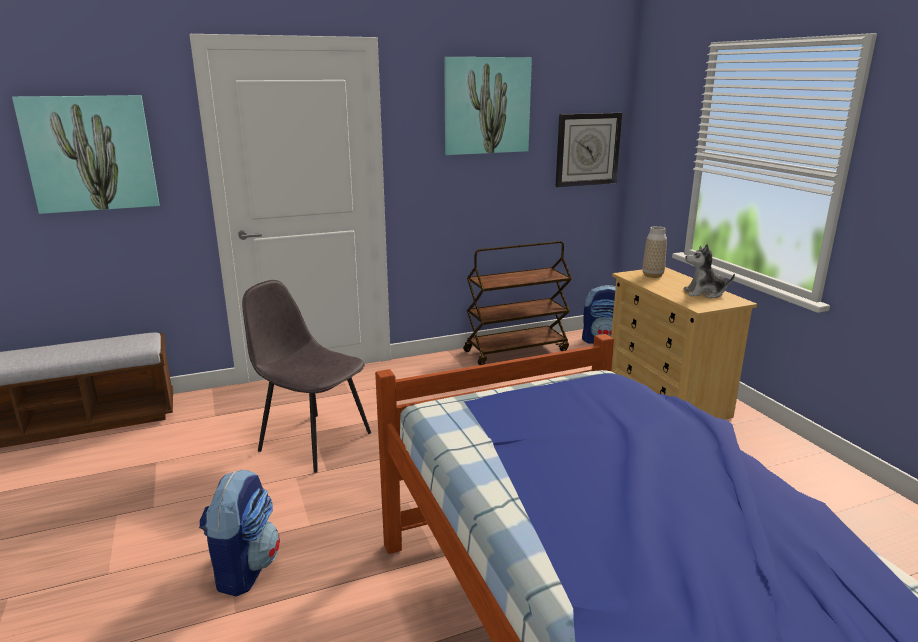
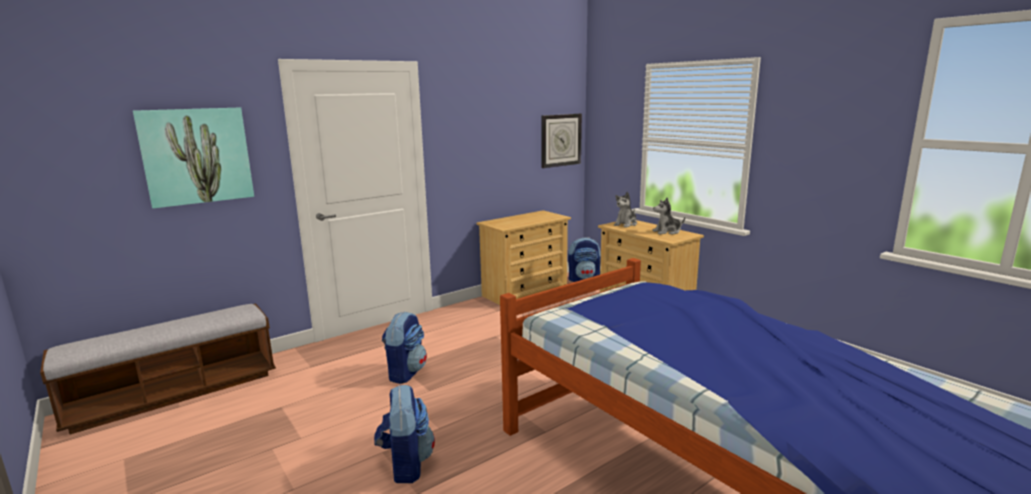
camera: 15 degrees left, 5 degrees down
grey chair [242,280,371,473] -> backpack [382,311,427,384]
picture [444,57,532,155] -> none
brown cart [463,241,572,365] -> beige dresser [476,210,571,305]
vase [642,226,667,278] -> plush toy [614,192,637,227]

